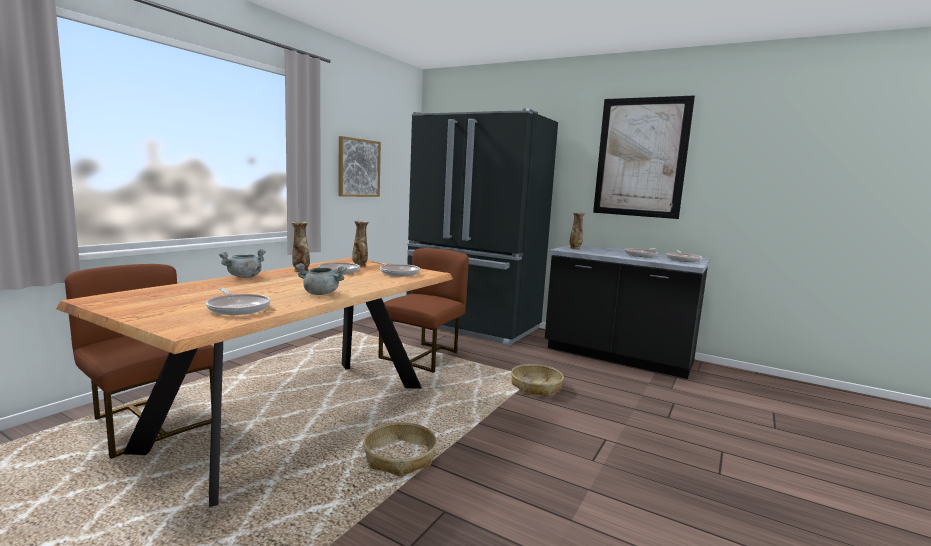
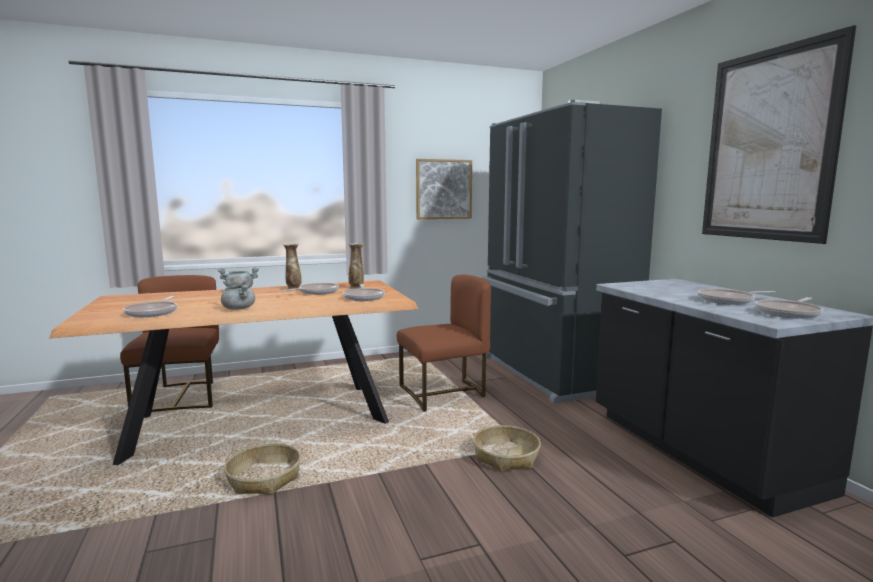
camera: 40 degrees right, 0 degrees up
vase [570,212,585,249] -> none

